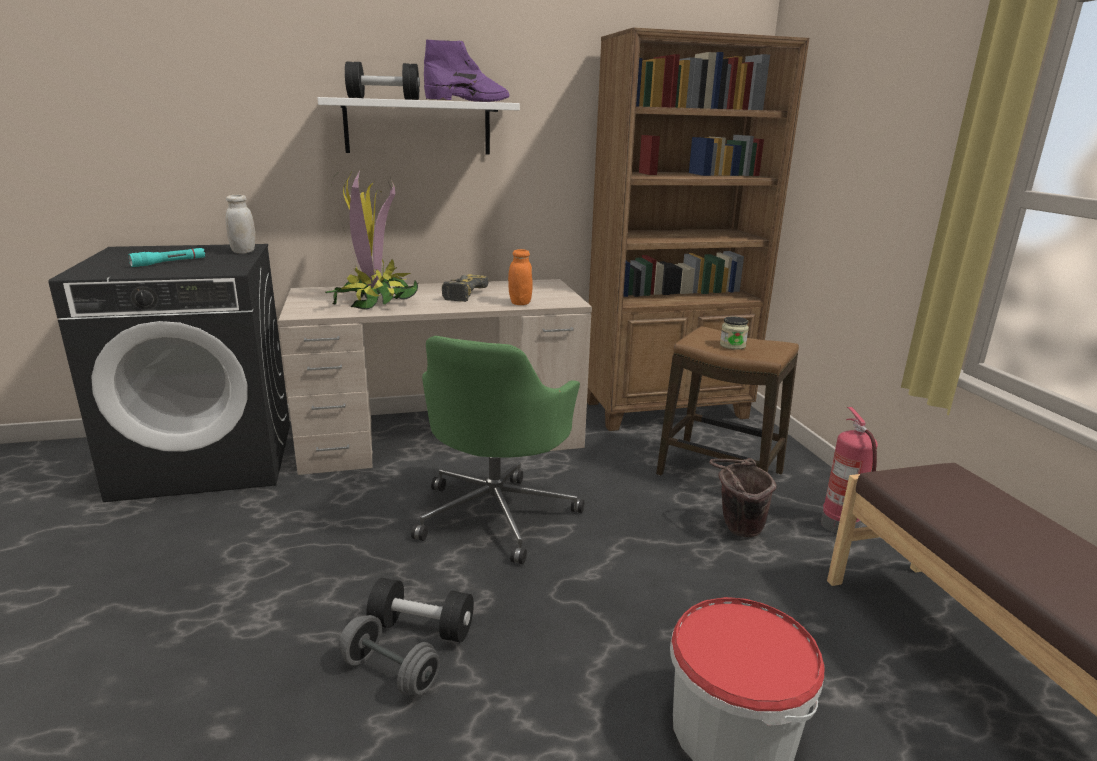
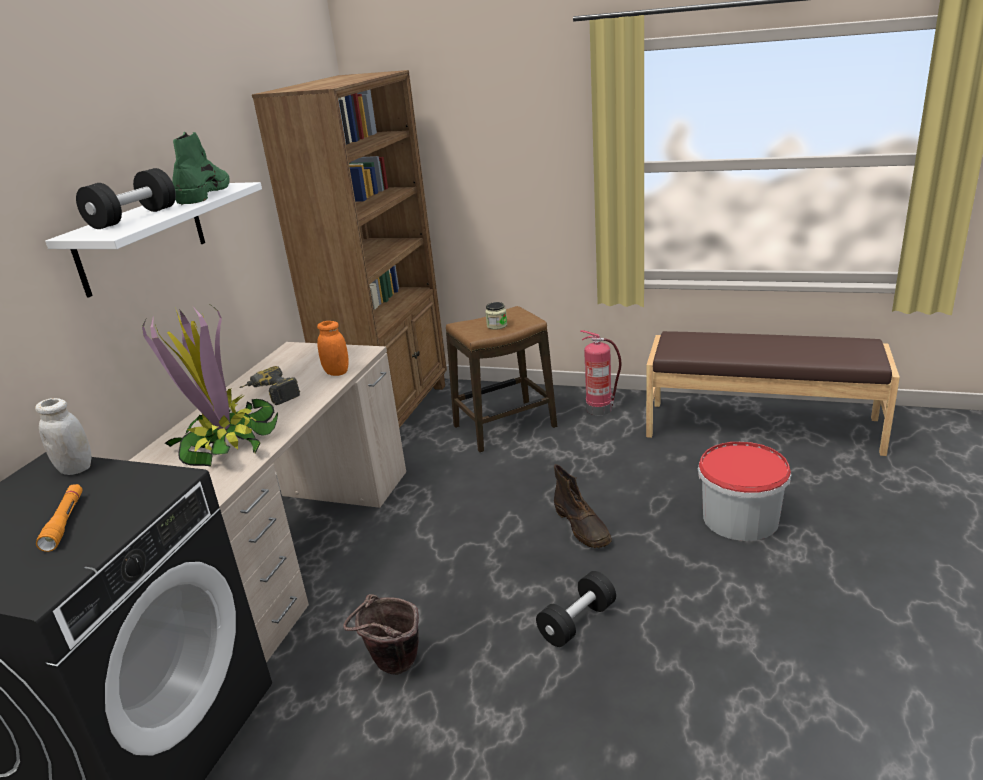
camera: 55 degrees left, 5 degrees up
turquoise flashlight [128,248,205,267] -> orange flashlight [36,484,83,552]
grey dumbbell [339,615,440,696] -> none
green office chair [411,336,585,564] -> none
purple boot [424,40,509,102] -> green boot [172,132,230,205]
brown bucket [709,458,776,537] -> brown bucket moved to [344,594,419,675]
none -> brown boot [554,464,612,548]

